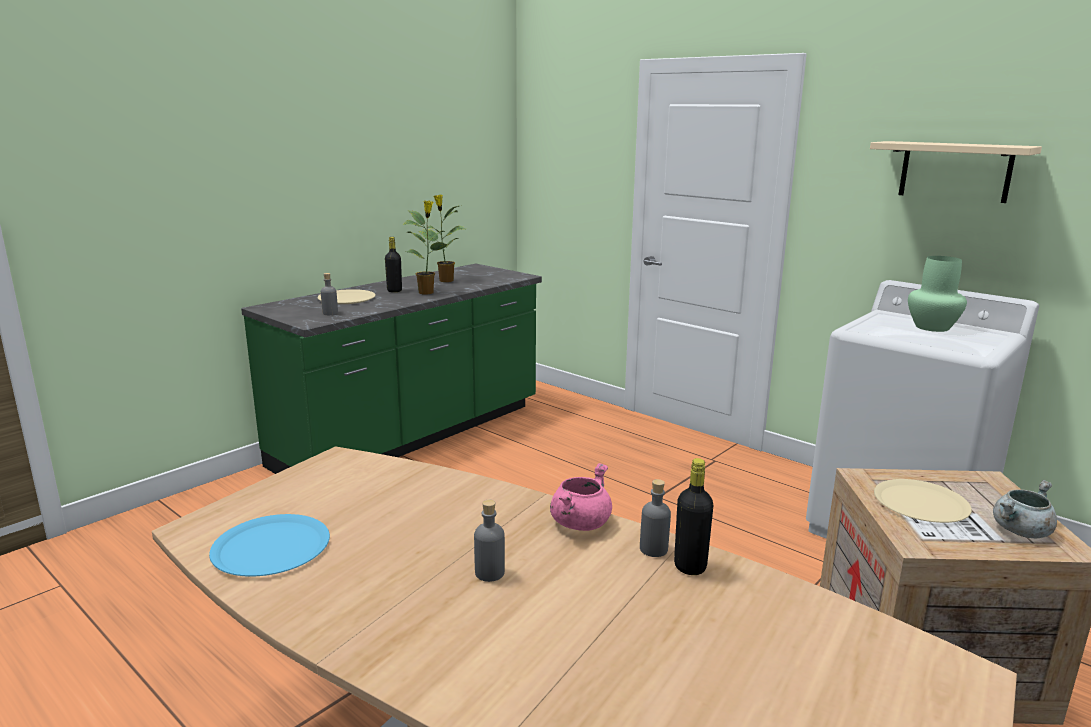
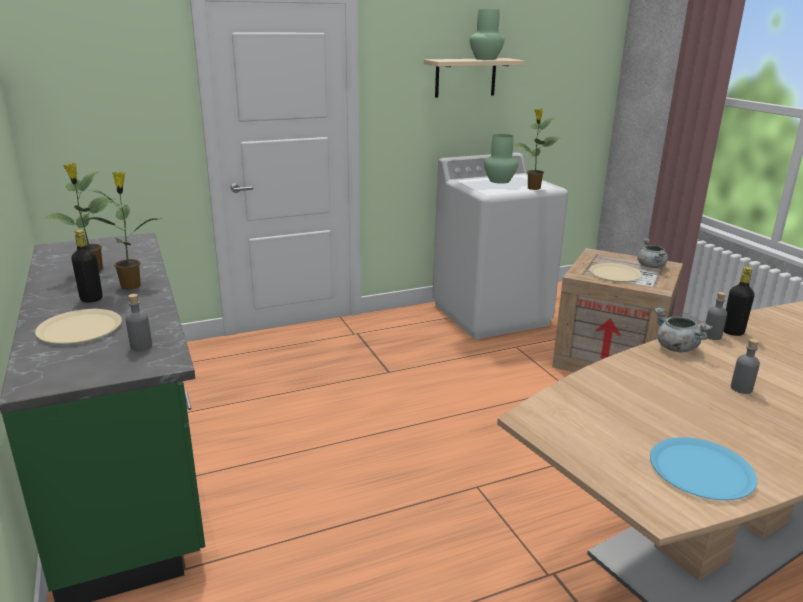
camera: 65 degrees left, 5 degrees up
pink cooking pot [550,463,612,531] -> grey cooking pot [654,308,713,352]
none -> green vase [470,9,505,60]
none -> potted plant [514,109,562,190]

